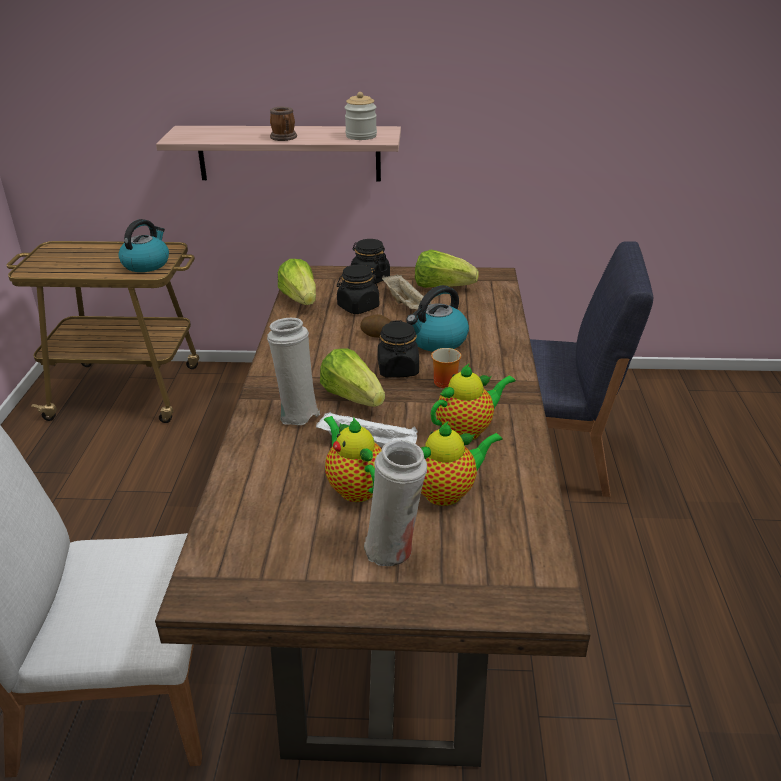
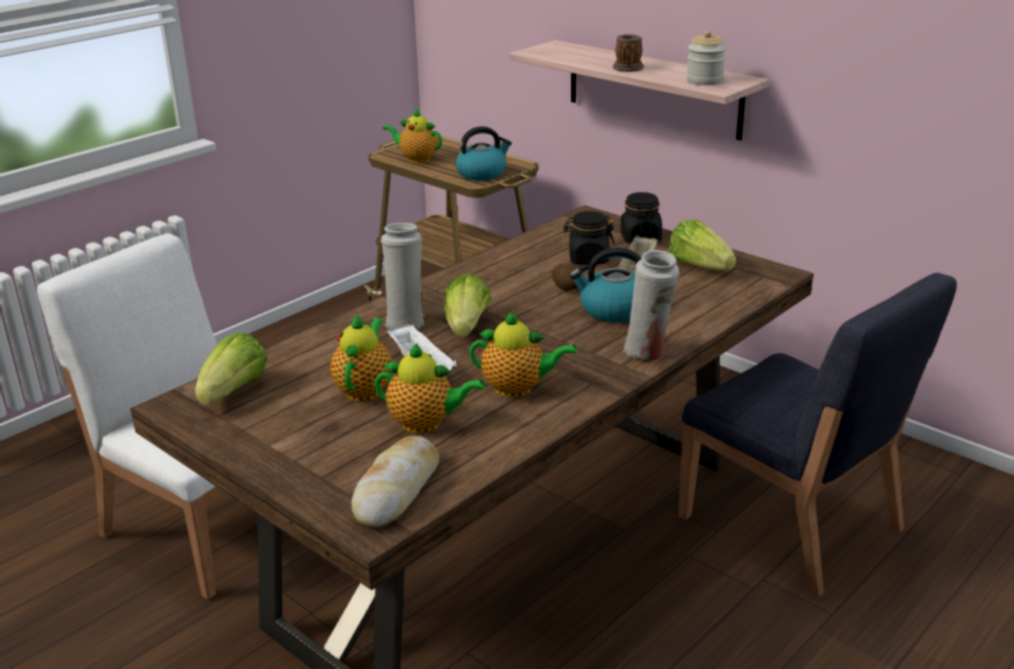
camera: 40 degrees right, 5 degrees down
lettuce [278,259,316,305] -> lettuce moved to [195,332,268,404]
white vase [364,440,427,566] -> white vase moved to [623,250,680,361]
black jar [378,320,419,378] -> none
mug [431,348,461,388] -> none
none -> bread [351,436,439,527]
none -> teapot [383,108,442,163]

